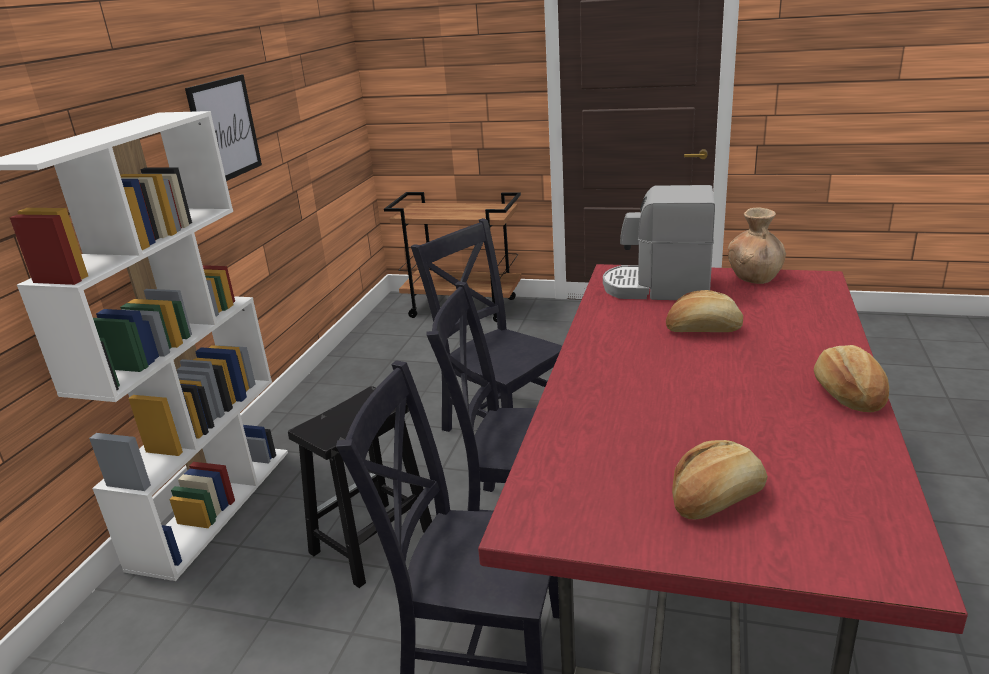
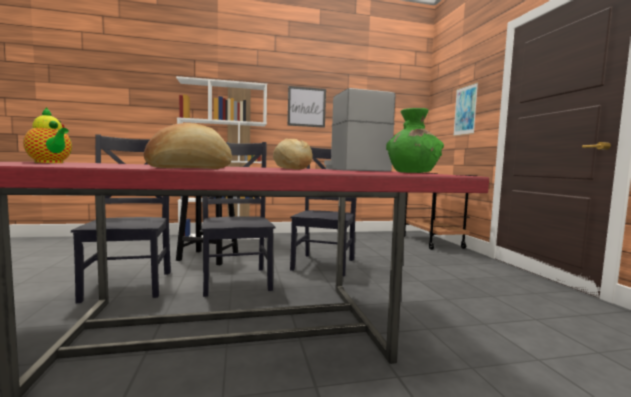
camera: 60 degrees right, 20 degrees down
bread [672,440,768,519] -> teapot [23,107,72,163]
brown vase [728,208,786,284] -> green vase [386,108,444,173]
none -> picture [453,82,478,136]

